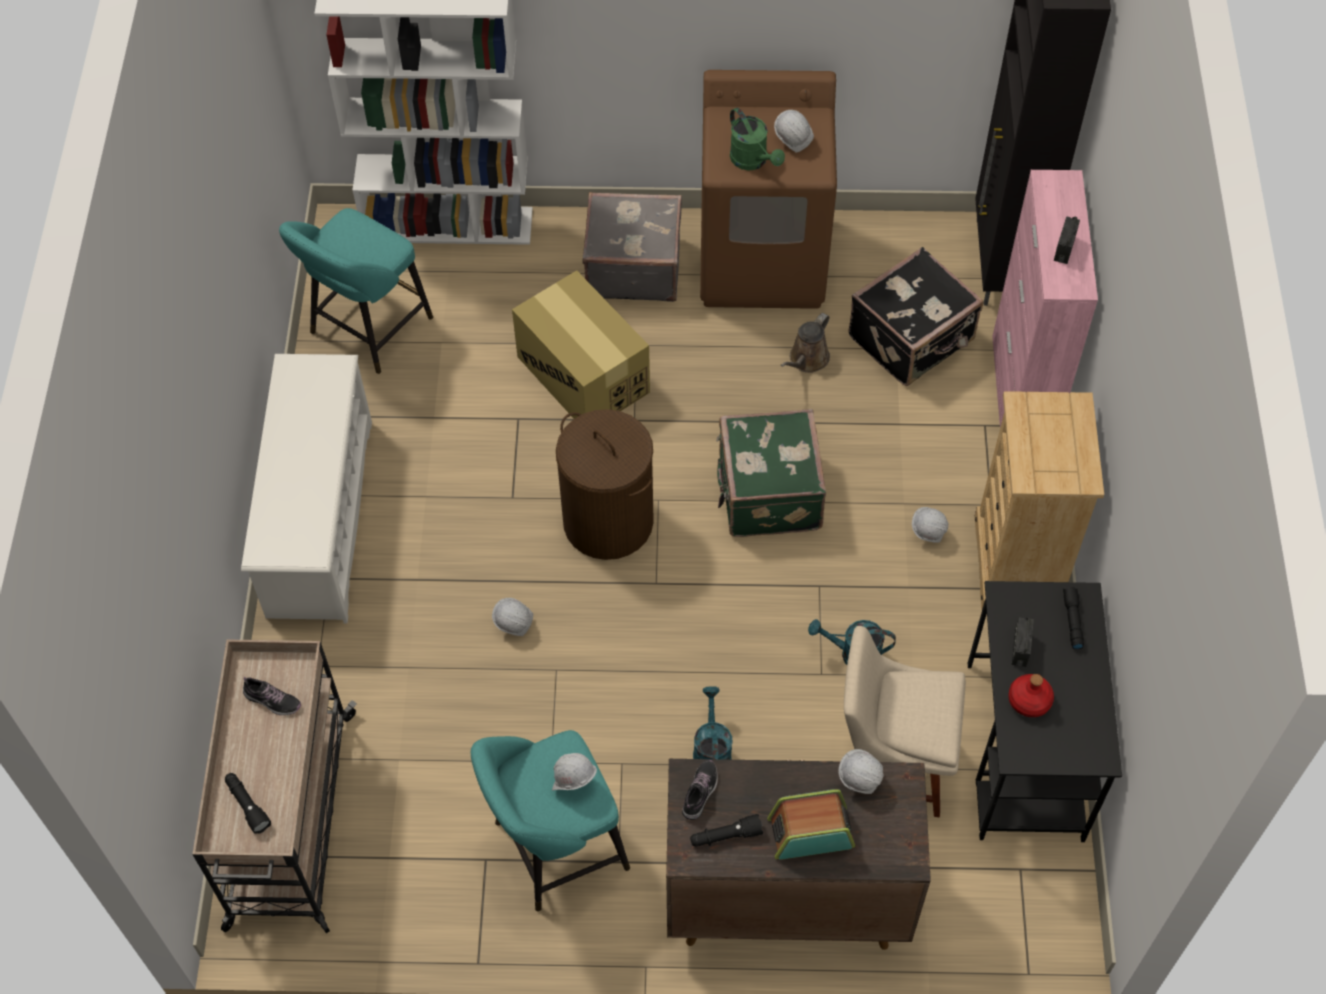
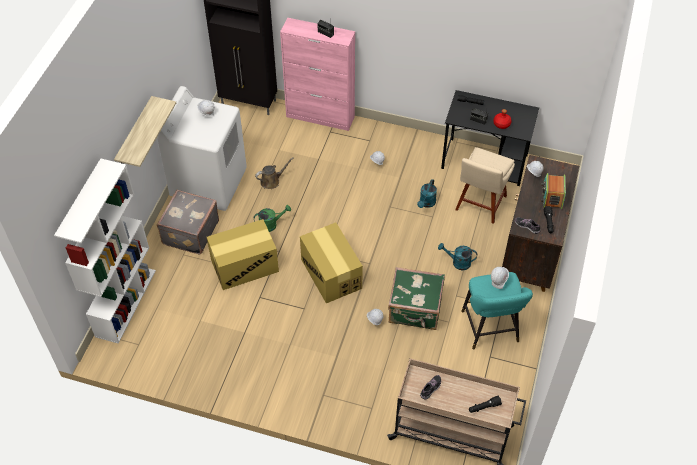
camera: 75 degrees left, 5 degrees down
white shoe rack [241,354,372,624] -> none
turquoise stool [279,208,433,374] -> none
brown laundry basket [556,409,654,560] -> cardboard box [300,223,363,303]
brown washing machine [700,70,837,309] -> white washing machine [157,86,247,211]
green suitcase [716,409,826,537] -> green suitcase moved to [388,267,445,330]
green watering can [730,108,785,171] -> green watering can moved to [254,205,291,232]
brown watering can [781,313,830,373] -> brown watering can turned 75 degrees counterclockwise [255,158,293,189]
black suitcase [848,247,983,386] -> none
beige dresser [975,391,1104,609] -> none
none -> shelf [114,96,176,167]

